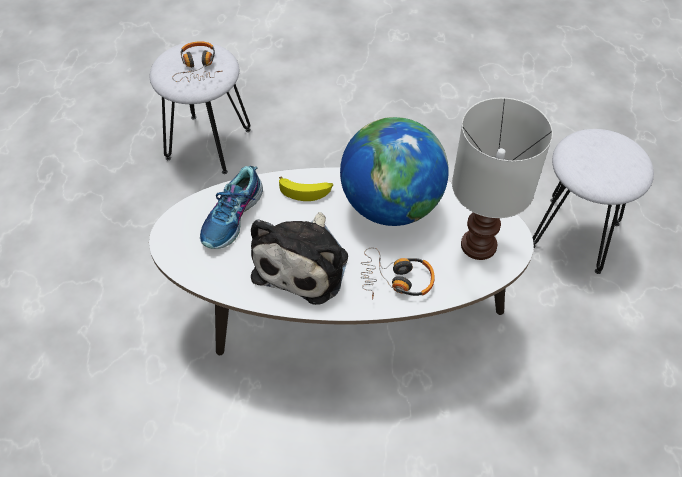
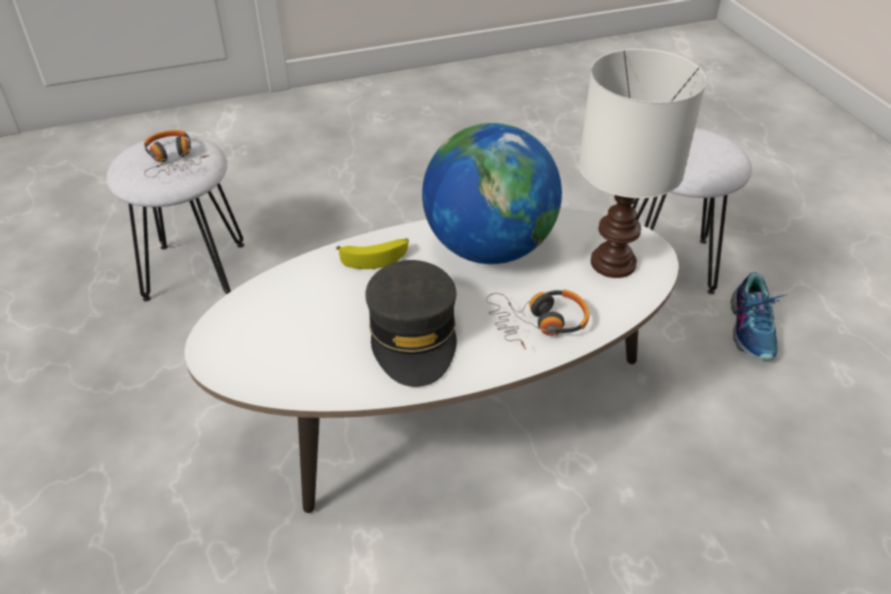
camera: 20 degrees left, 10 degrees down
shoe [200,166,263,249] -> shoe moved to [731,272,786,360]
plush toy [251,212,348,305] -> grey cap [365,260,457,387]

